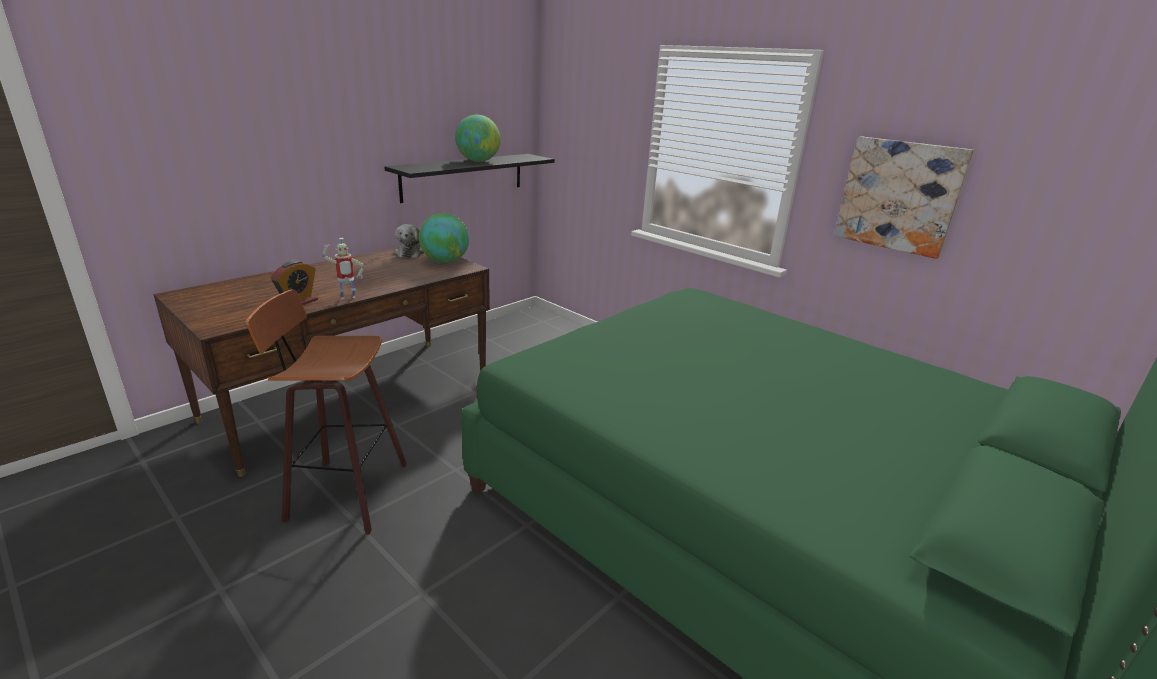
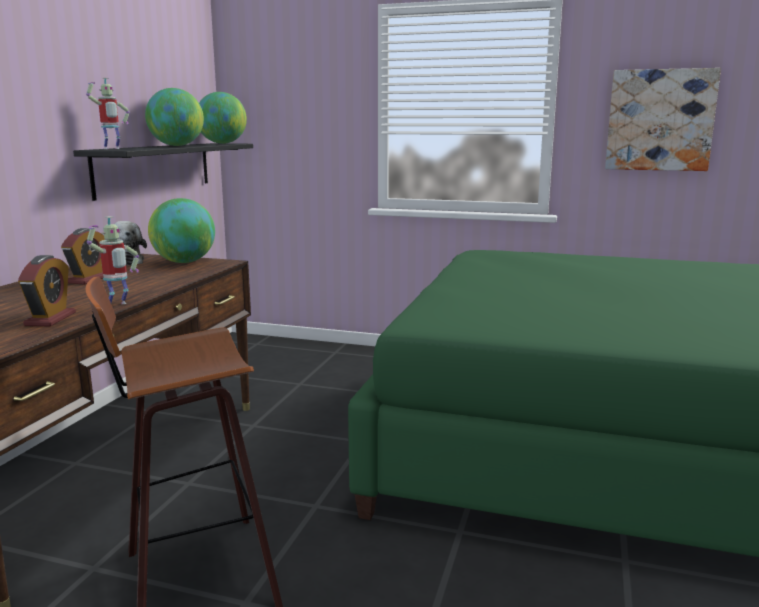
camera: 25 degrees left, 10 degrees down
none -> alarm clock [61,228,106,285]
none -> toy robot [86,78,130,149]
none -> globe [199,92,247,144]

